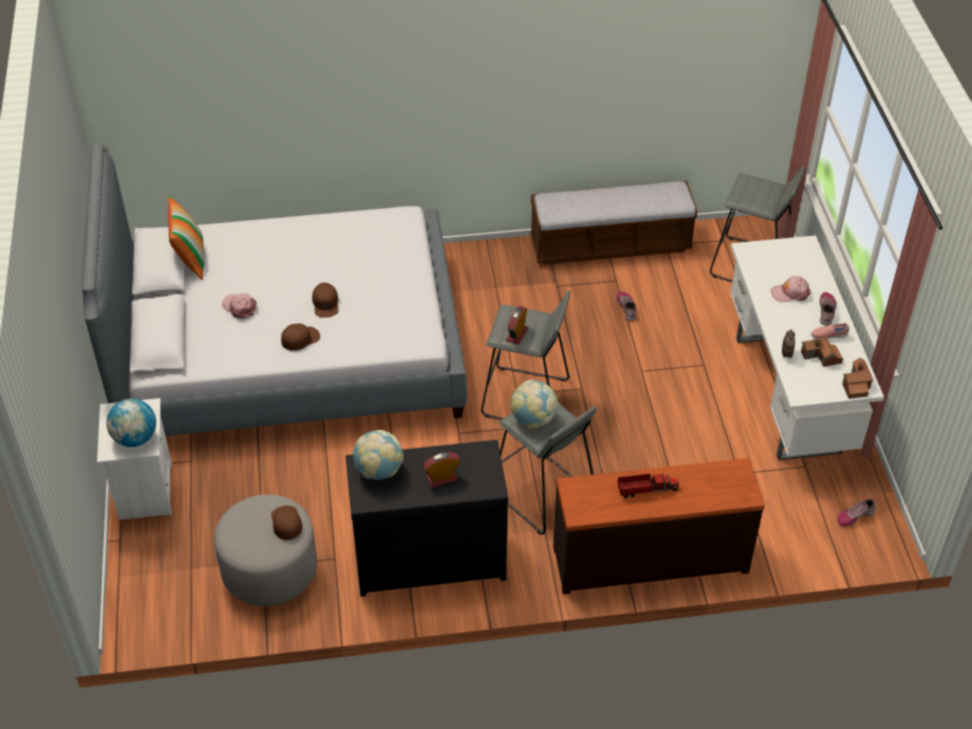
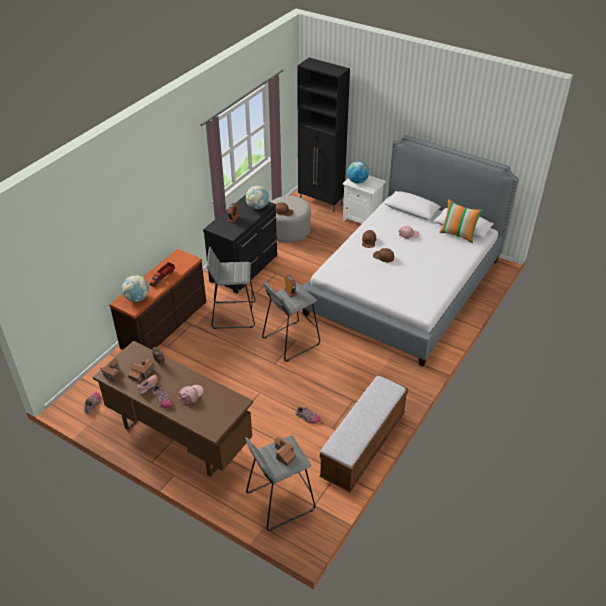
camera: 130 degrees right, 5 degrees down
globe [511,380,559,428] -> globe moved to [122,275,149,302]
white desk [730,235,884,461] -> brown desk [93,341,253,477]
none -> toy house [274,436,296,466]
none -> black cabinet [297,58,350,213]

